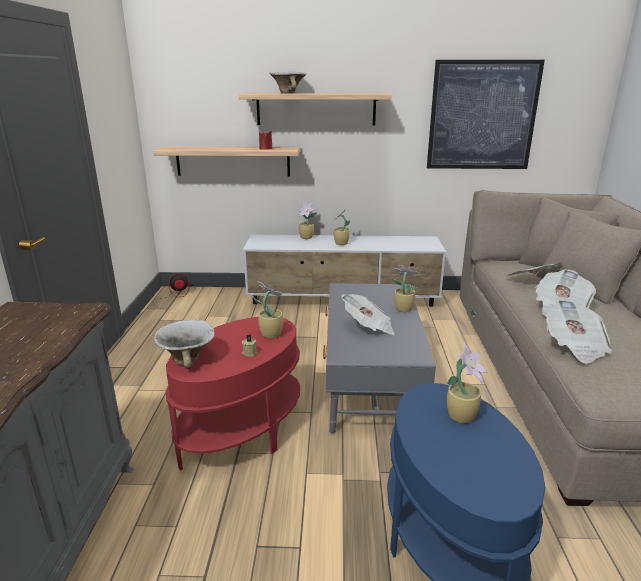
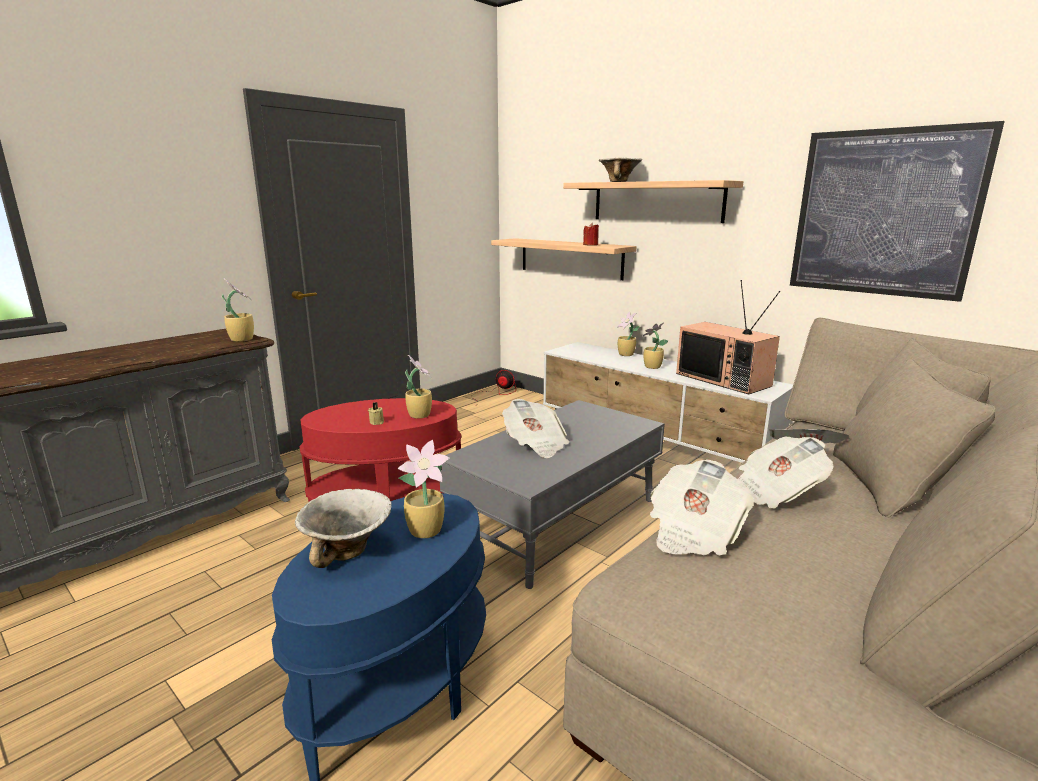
camera: 40 degrees right, 5 degrees down
bowl [153,319,215,369] -> bowl moved to [295,489,392,568]
potted plant [392,265,420,312] -> potted plant moved to [222,278,254,342]
none -> television [676,280,780,395]

